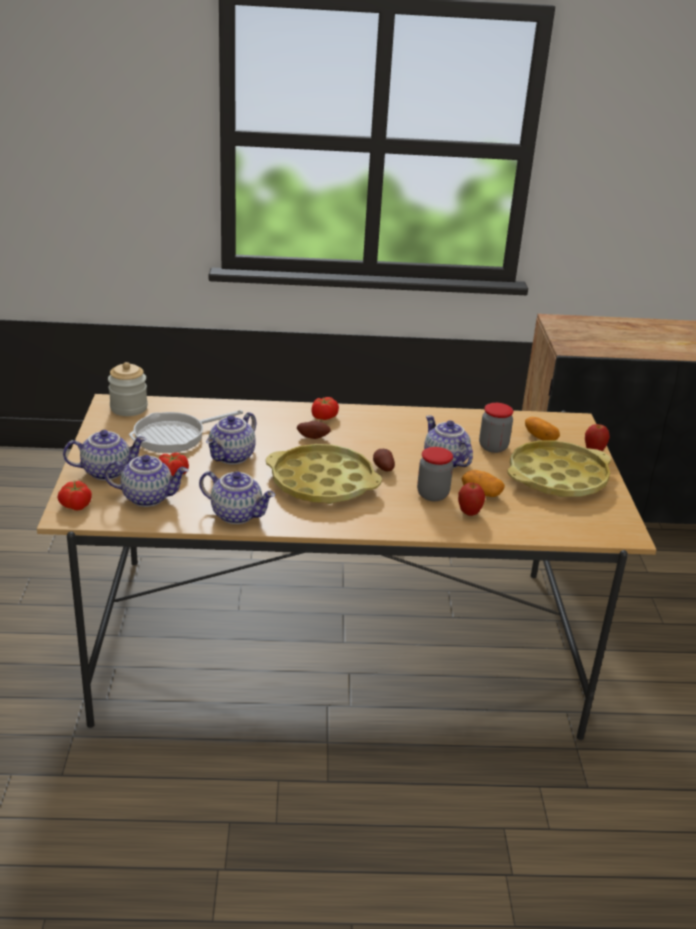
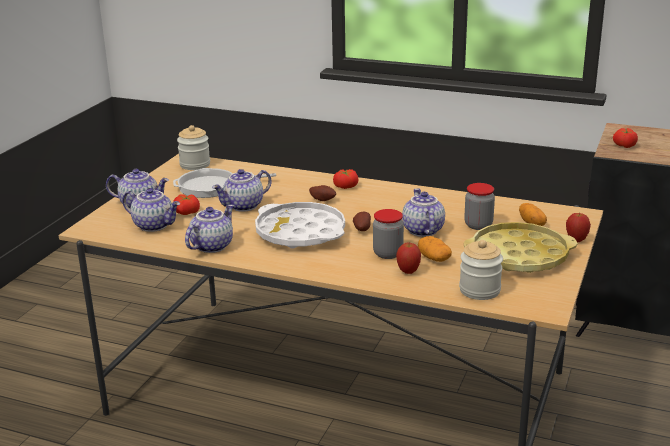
camera: 25 degrees right, 5 degrees down
tomato [57,481,92,511] -> tomato moved to [613,128,638,148]
teapot [199,471,275,524] -> teapot turned 105 degrees counterclockwise [185,204,234,253]
yellow tray [266,444,382,504] -> white tray [255,202,345,249]
none -> jar [459,240,503,300]

